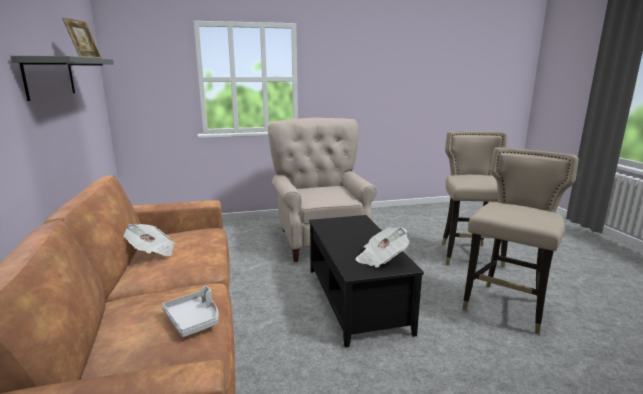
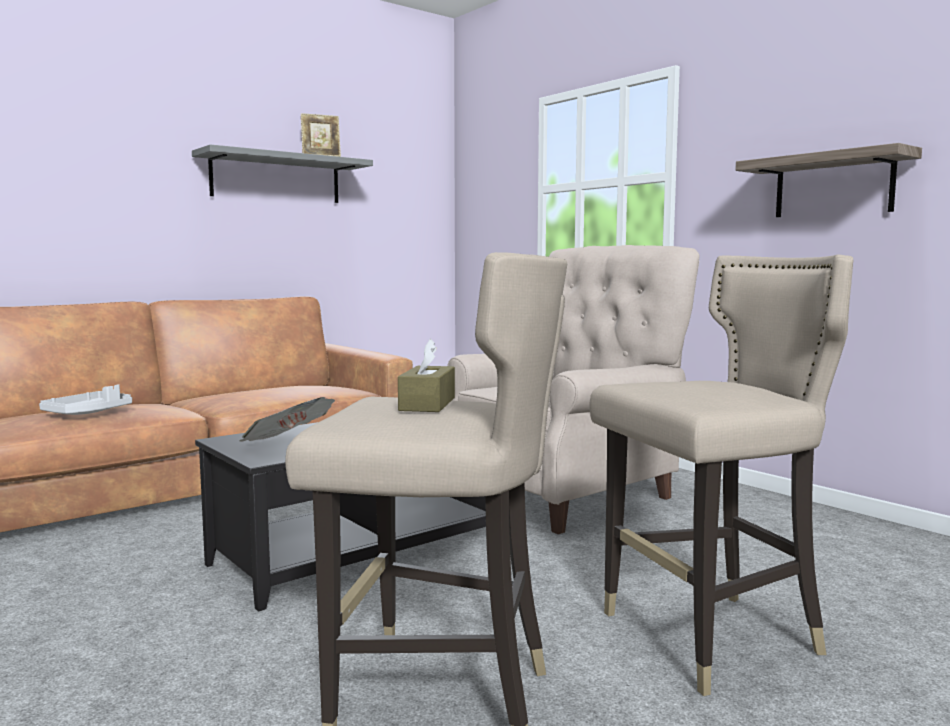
camera: 65 degrees right, 10 degrees down
newspaper [124,224,175,256] -> none
none -> brown tissue box [398,339,455,412]
none -> shelf [735,143,922,217]

